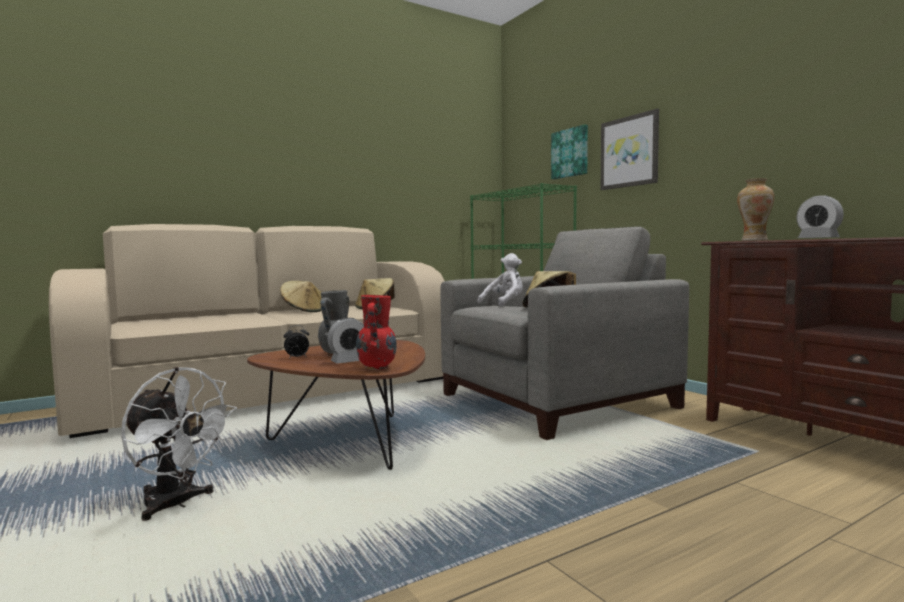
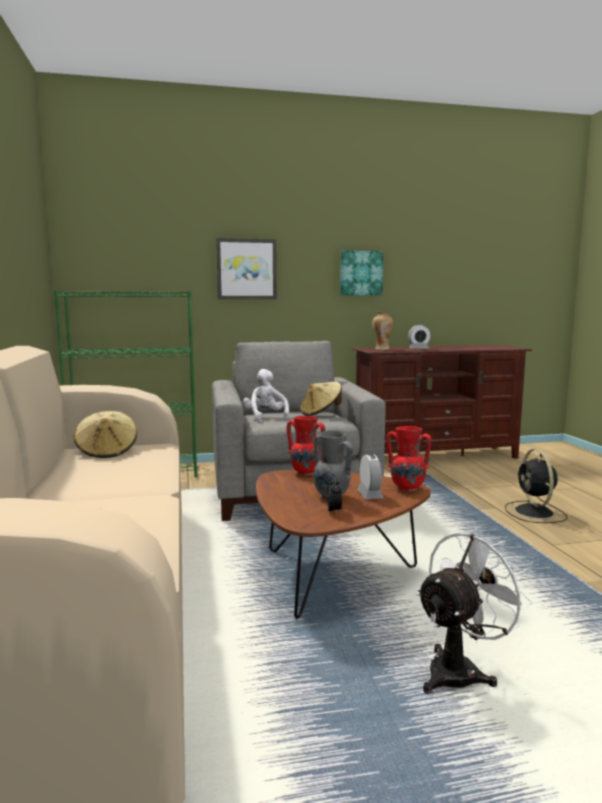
camera: 70 degrees left, 5 degrees up
beige hat [280,281,322,312] -> none
picture [551,125,588,179] -> picture moved to [340,251,383,295]
none -> red vase [287,416,325,476]
none -> black fan [505,449,568,523]

